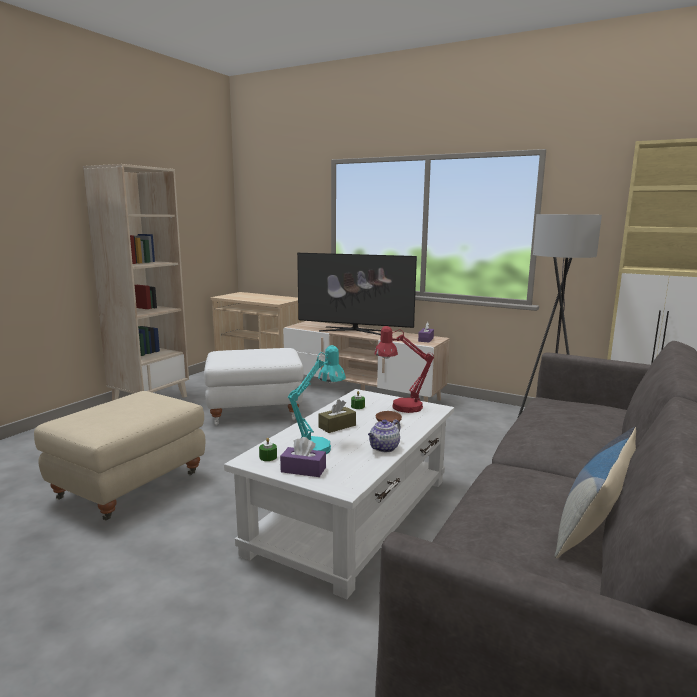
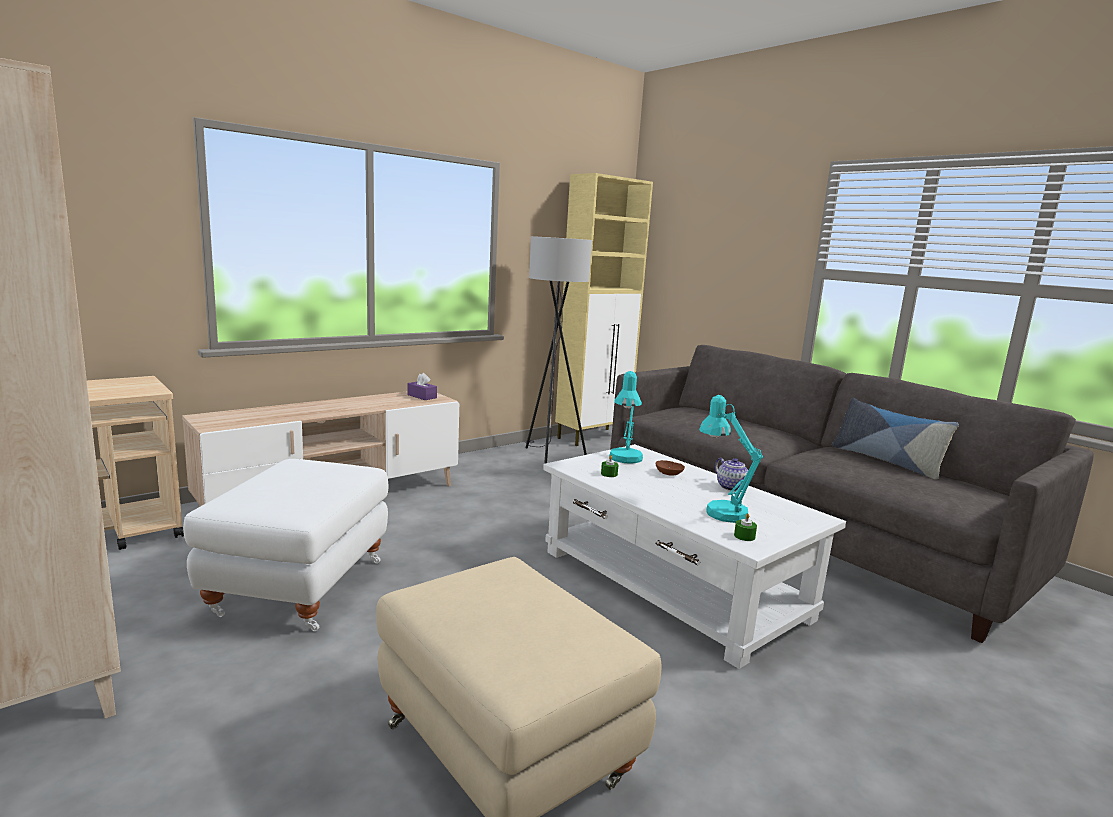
camera: 70 degrees left, 0 degrees up
purple tissue box [280,437,326,477] -> none
television [297,253,417,335] -> none
brown tissue box [318,399,356,433] -> none
red table lamp [374,326,434,413] -> turquoise table lamp [609,371,643,463]

